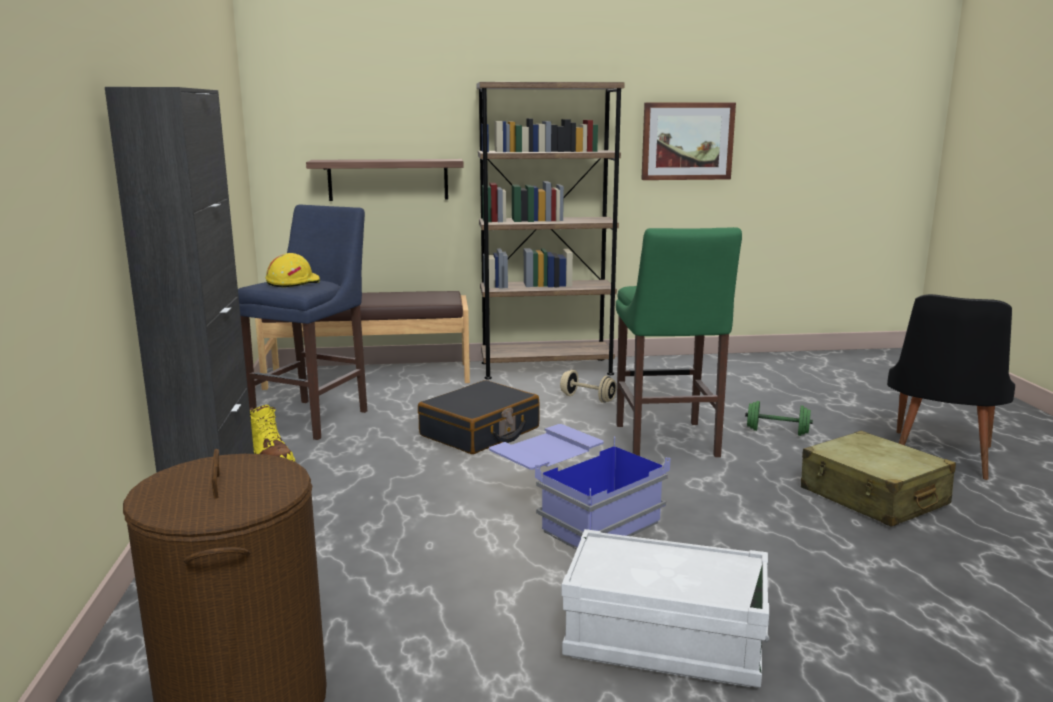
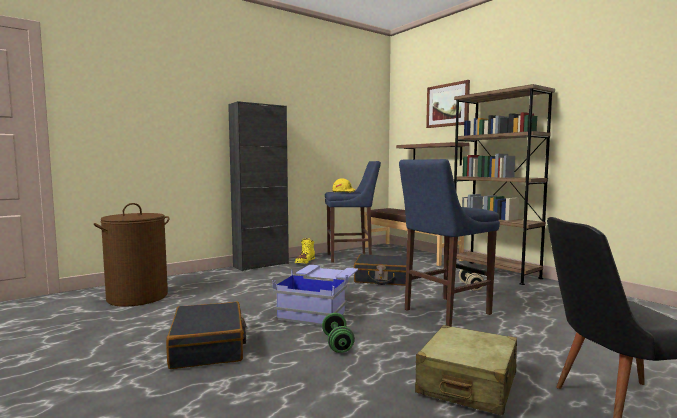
camera: 60 degrees right, 10 degrees down
white storage box [561,529,769,688] -> black suitcase [166,302,247,369]
green stool [616,227,742,457] -> blue stool [399,159,500,327]
picture [641,103,736,180] -> picture moved to [426,80,470,128]
green dumbbell [745,401,813,436] -> green dumbbell moved to [322,313,355,353]

